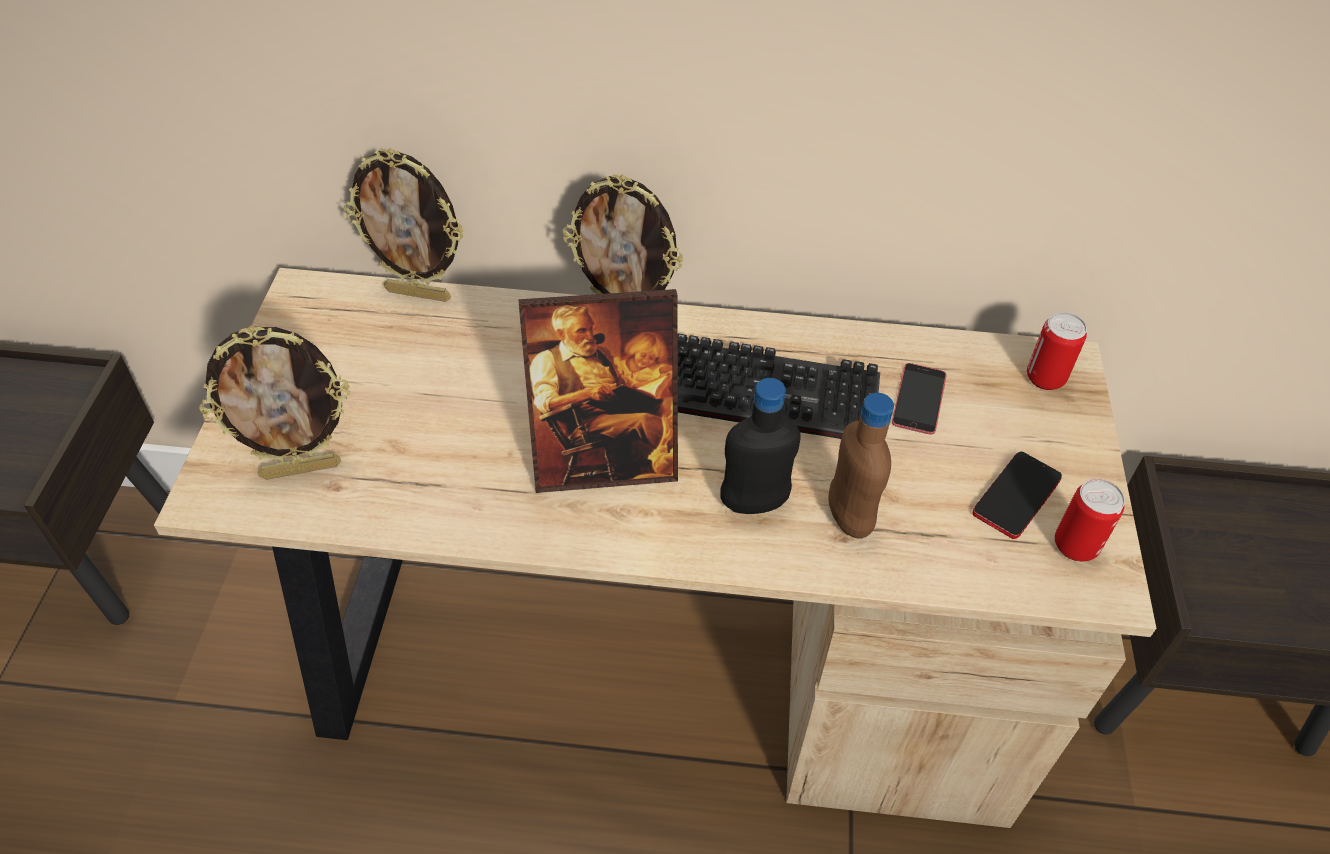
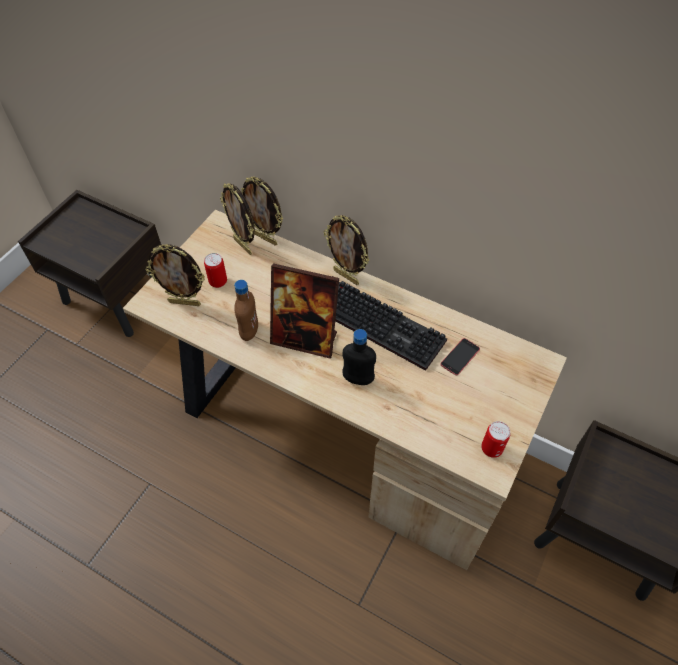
camera: 25 degrees right, 5 degrees up
brown bottle [828,393,894,539] -> brown bottle moved to [234,280,258,341]
phone [973,451,1062,539] -> none
can [1027,312,1087,390] -> can moved to [204,253,227,288]
none -> picture frame [220,183,255,255]

